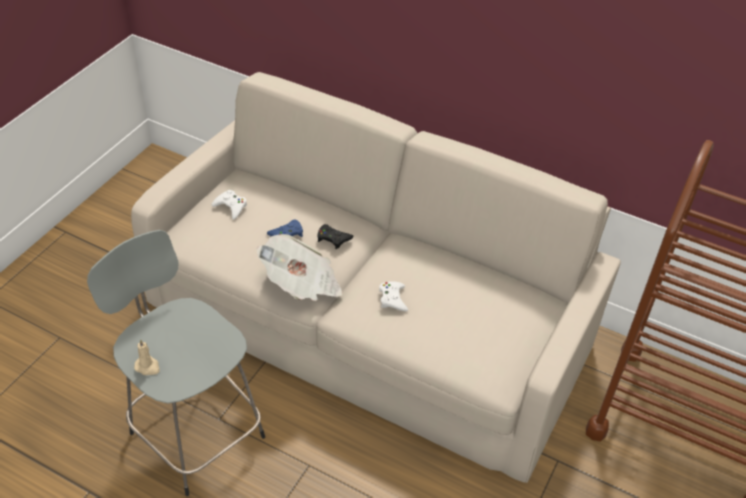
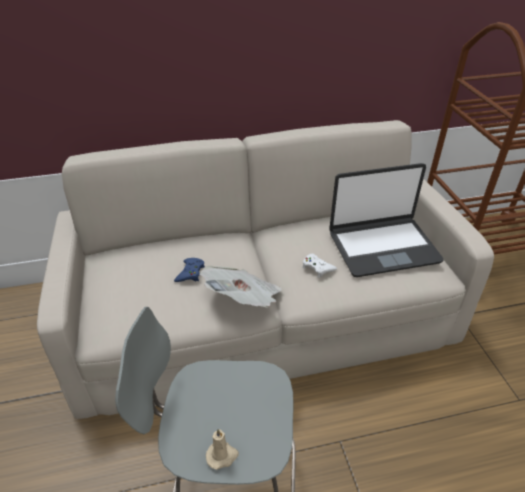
camera: 40 degrees left, 5 degrees down
white game controller [212,190,247,220] -> none
black game controller [317,224,354,249] -> none
none -> laptop [329,163,444,277]

